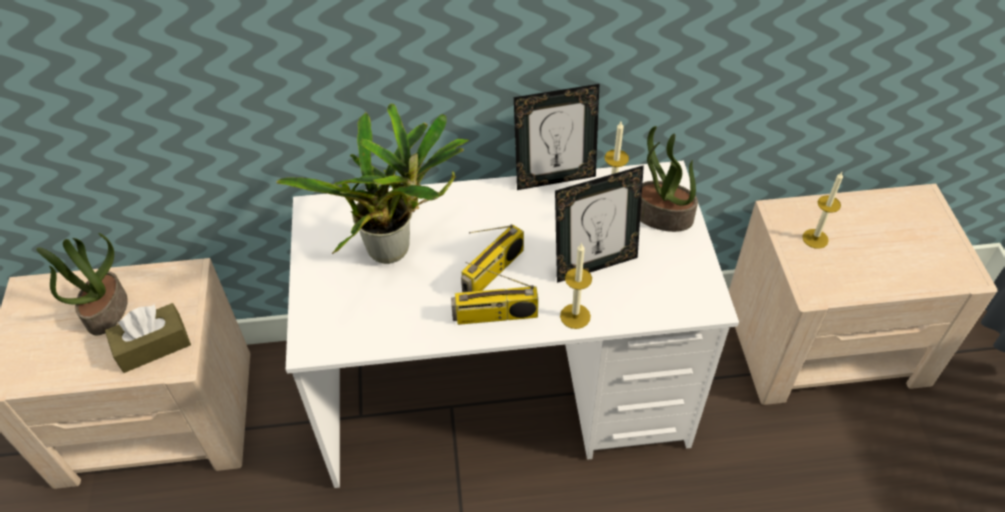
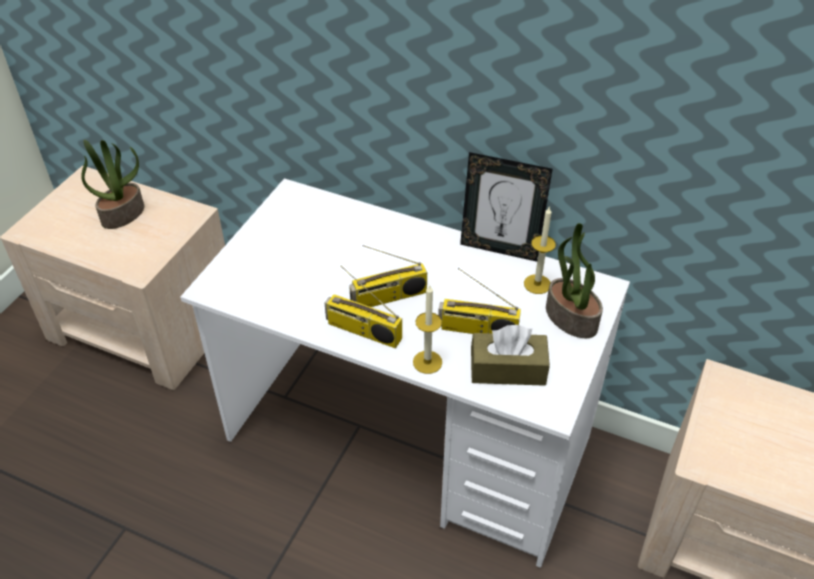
camera: 30 degrees right, 5 degrees down
brown tissue box [105,303,191,373] -> brown tissue box moved to [471,325,550,386]
potted plant [276,104,469,264] -> none
picture frame [555,165,644,283] -> radio [438,268,521,334]
candle [802,172,843,249] -> none

